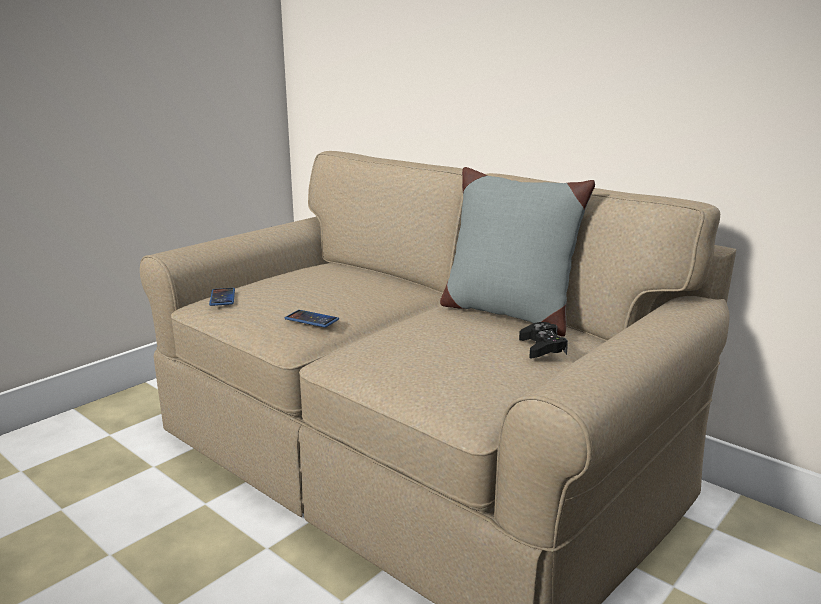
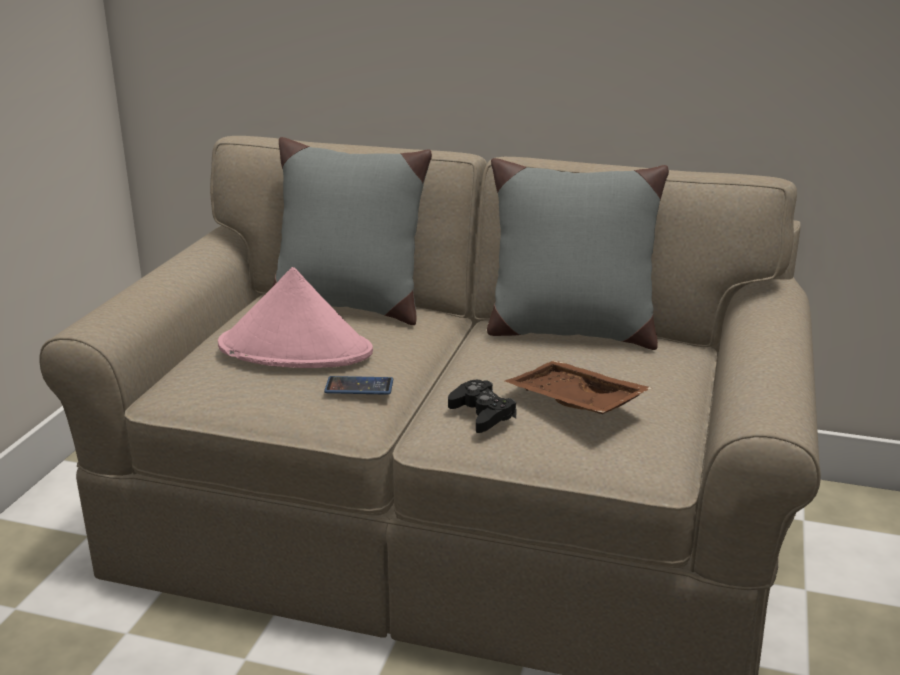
camera: 25 degrees left, 5 degrees up
phone [209,288,235,306] -> none
black game controller [519,322,568,358] -> black game controller moved to [448,380,517,433]
none -> pink hat [218,267,373,368]
none -> grey pillow [272,137,432,325]
none -> brown tray [505,361,652,414]

